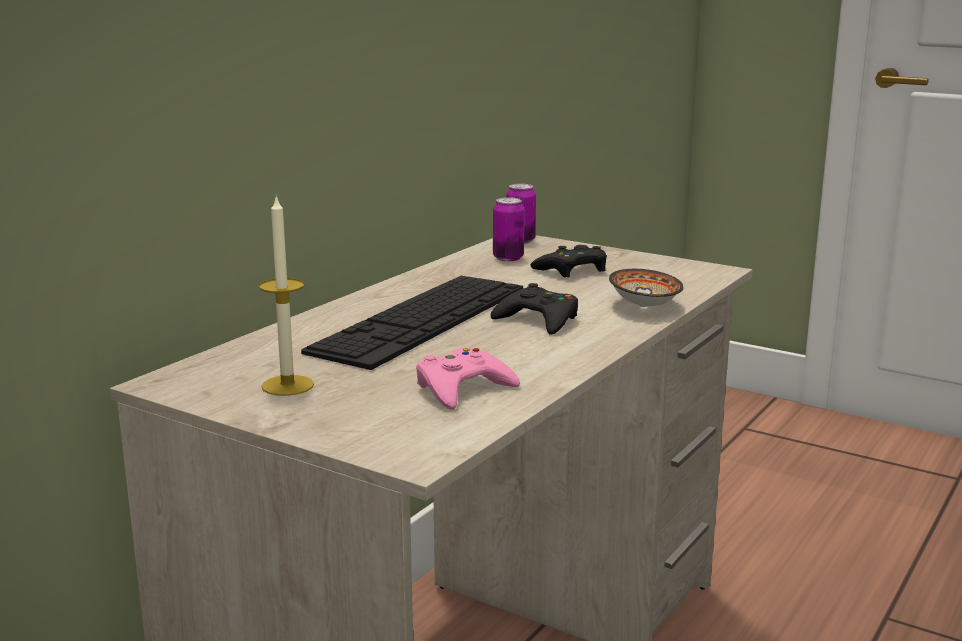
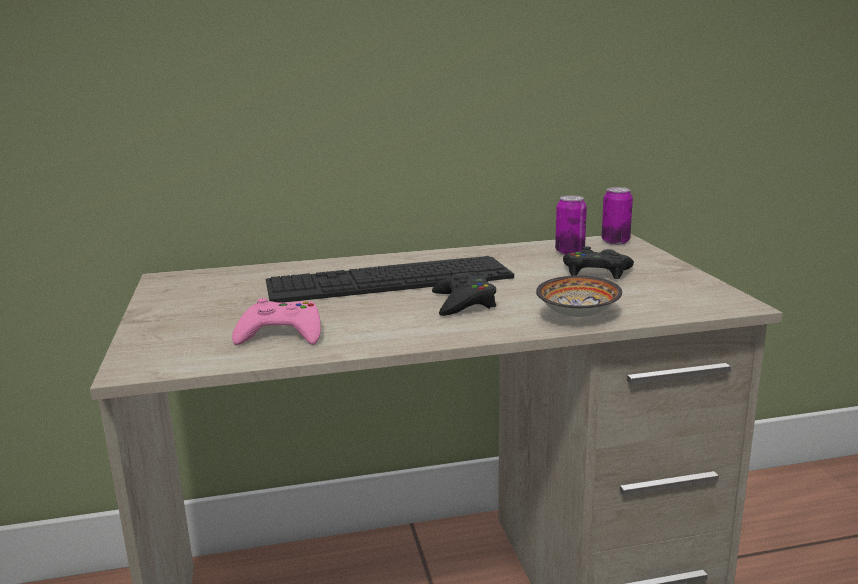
camera: 45 degrees right, 0 degrees up
candle [259,195,314,396] -> none

